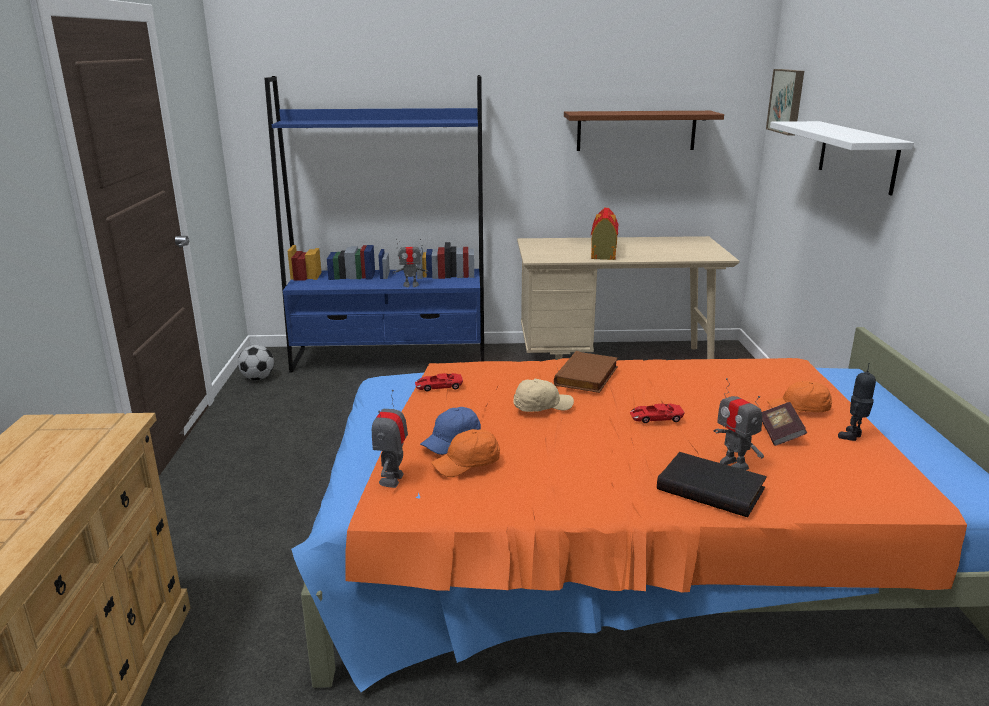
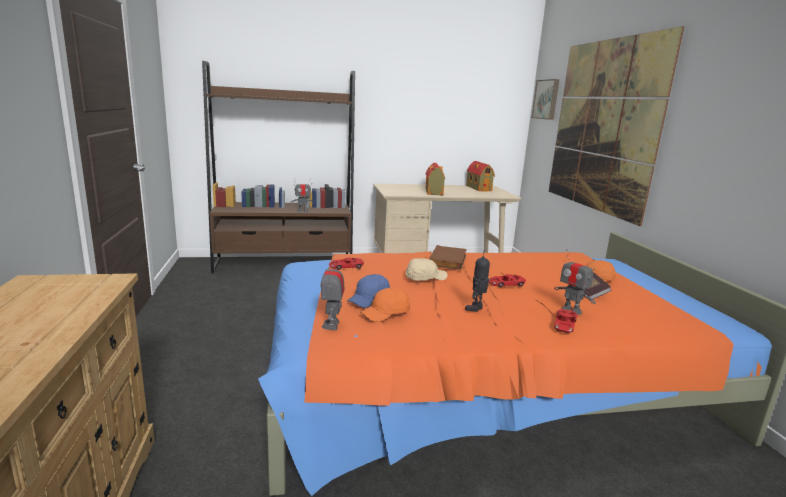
camera: 10 degrees left, 5 degrees down
football [238,345,274,380] -> none
blue bookcase [264,75,484,373] -> brown bookcase [202,61,355,273]
brown shelf [564,111,724,151] -> none
black book [657,452,767,517] -> red toy car [554,309,578,333]
white shelf [770,121,914,195] -> picture [549,26,685,226]
toy robot [838,363,876,441] -> toy robot moved to [465,250,490,312]
none -> toy house [466,161,495,191]

